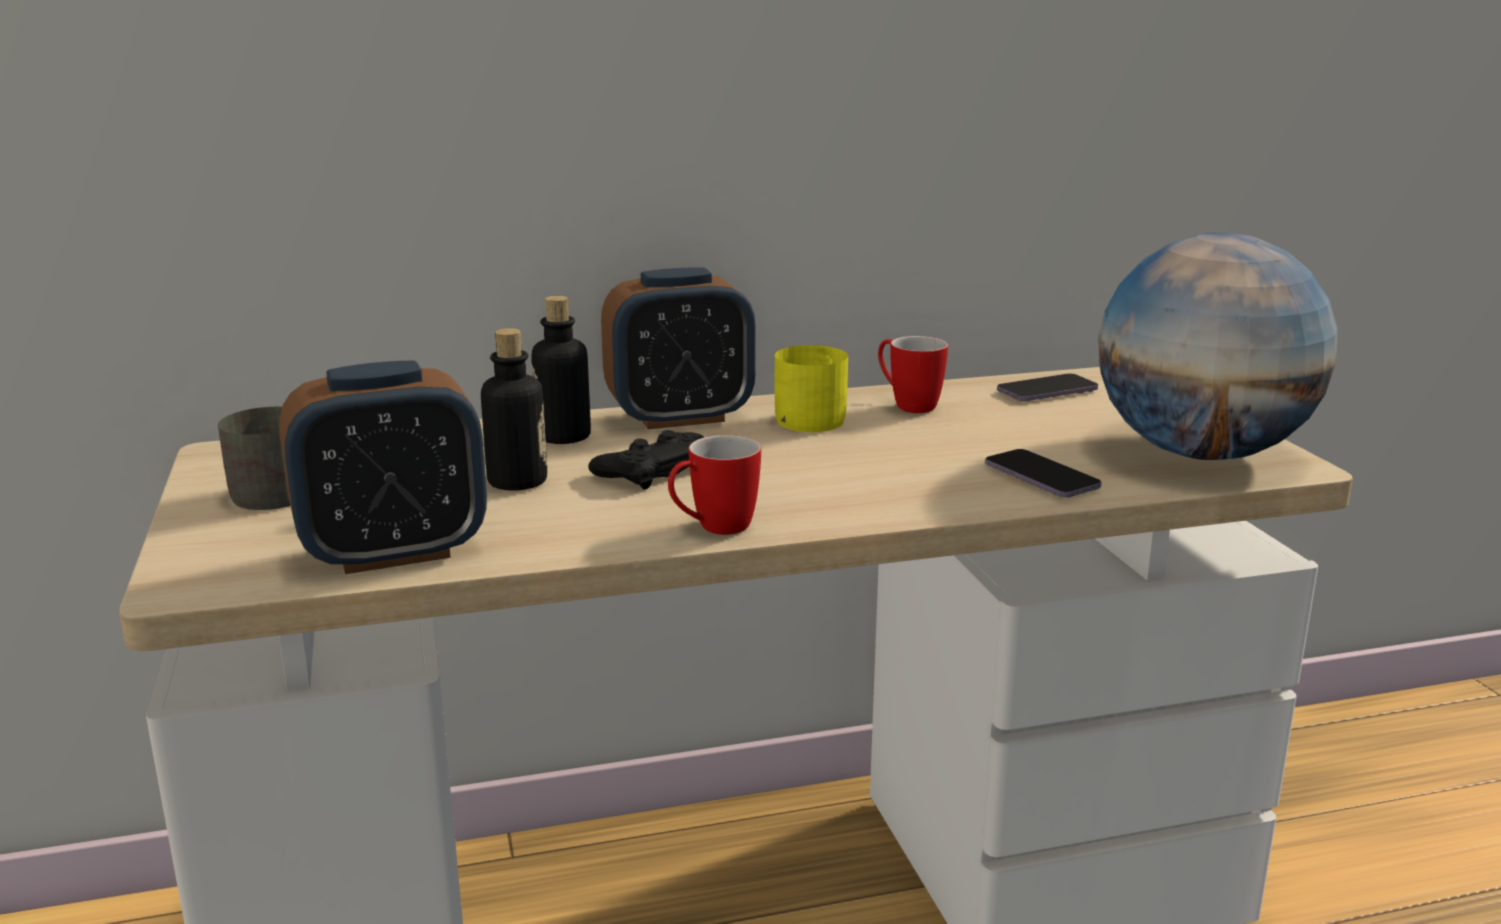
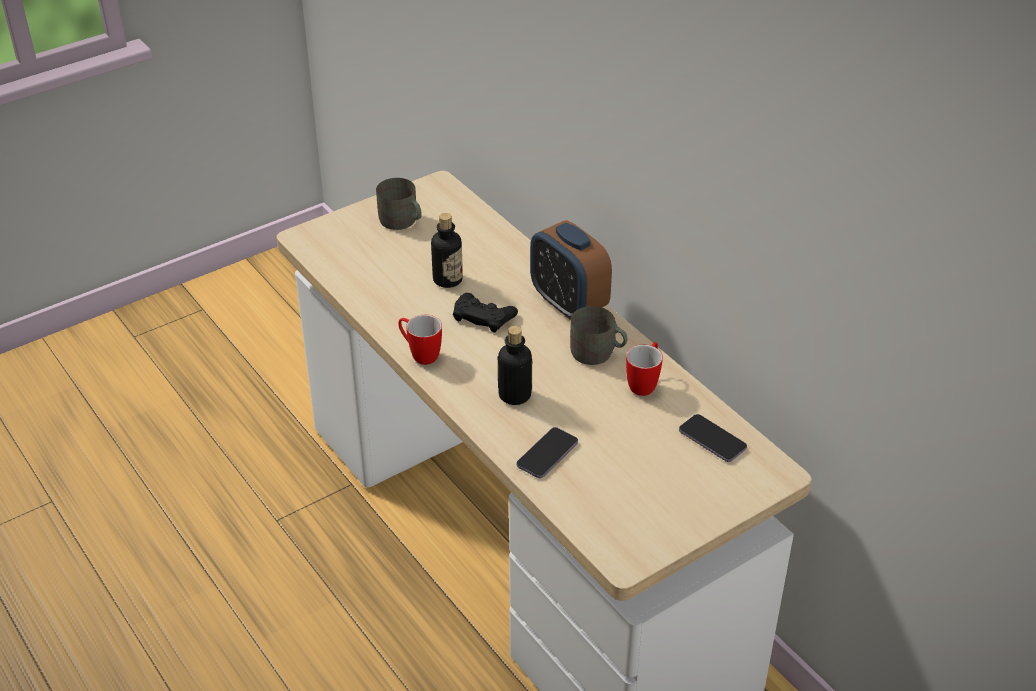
camera: 70 degrees right, 20 degrees up
alarm clock [279,360,487,574] -> none
bottle [531,296,591,444] -> bottle moved to [498,326,532,405]
yellow mug [774,345,848,432] -> grey mug [570,306,628,365]
globe [1098,233,1337,460] -> none

